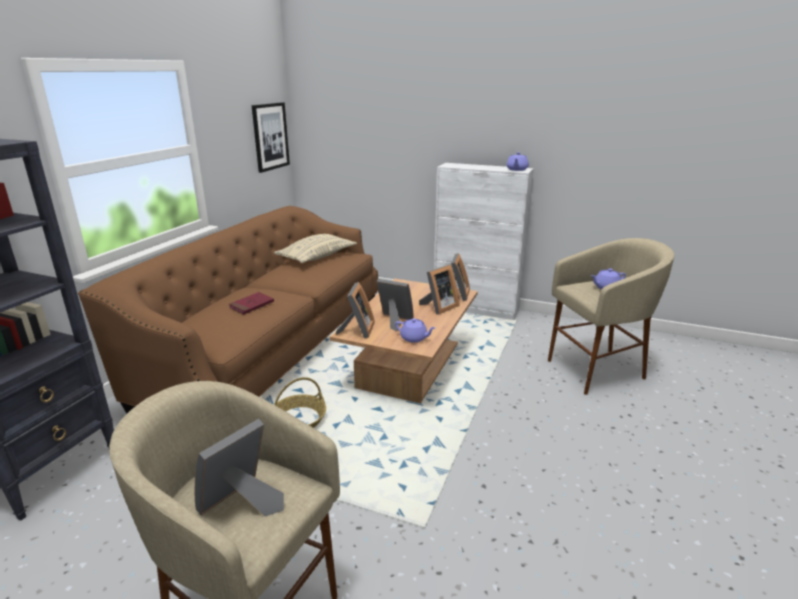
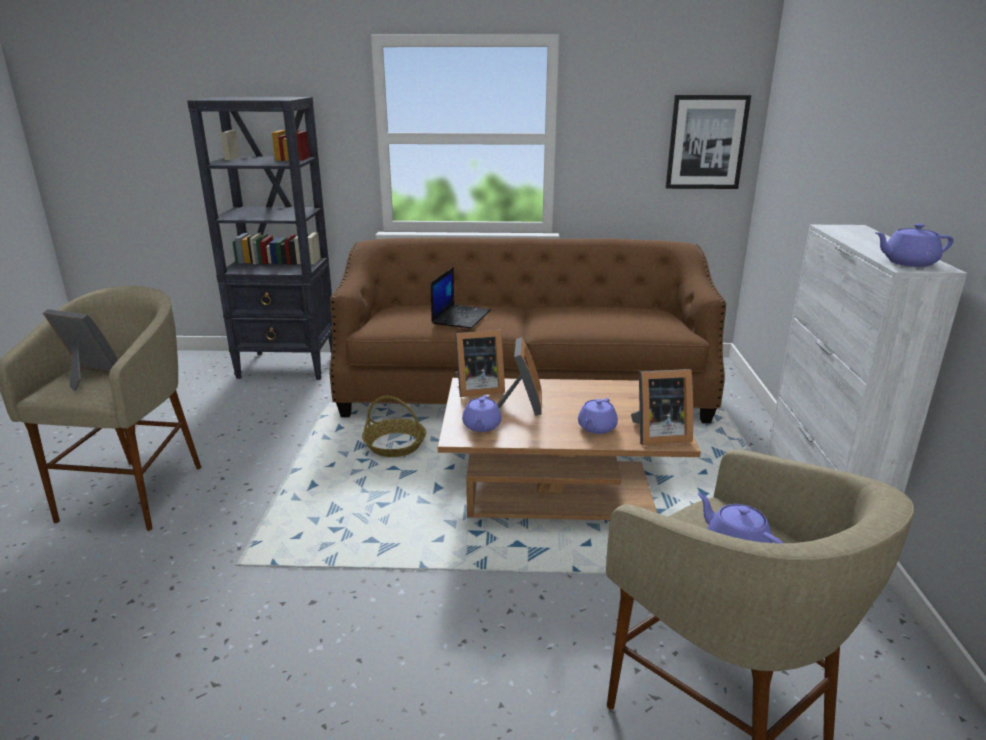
camera: 70 degrees right, 0 degrees up
red book [229,292,274,315] -> laptop [431,267,491,328]
beige pillow [274,234,357,263] -> none
picture frame [419,265,460,315] -> purple teapot [578,398,618,434]

